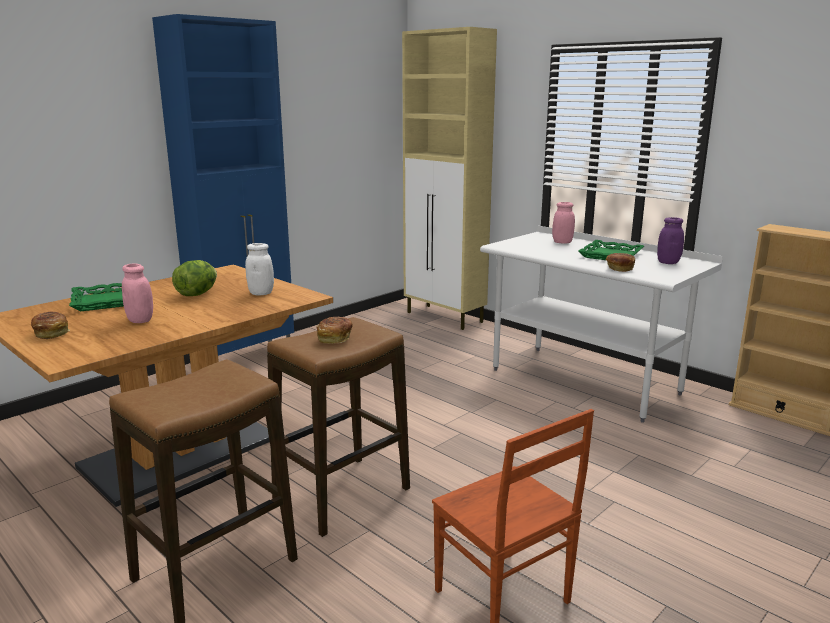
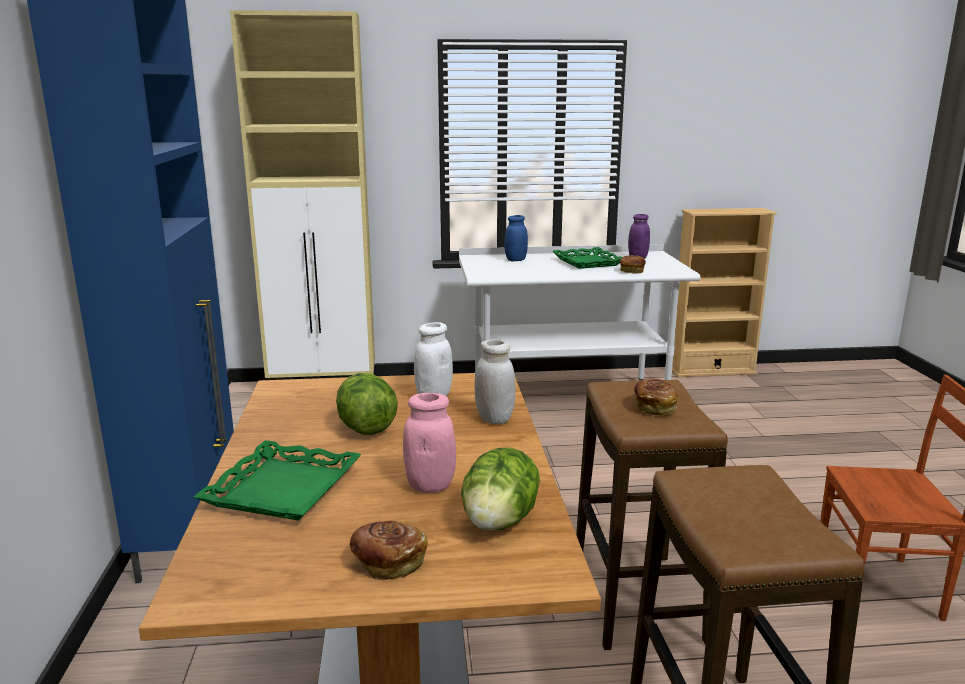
camera: 50 degrees left, 0 degrees up
pink jar [552,202,575,244] -> blue jar [504,215,528,261]
none -> lettuce [461,447,540,530]
none -> white jar [475,339,515,424]

